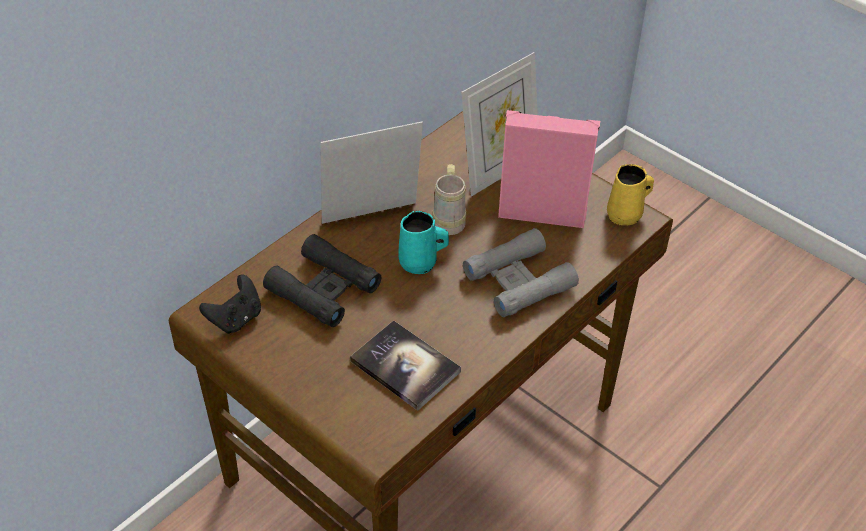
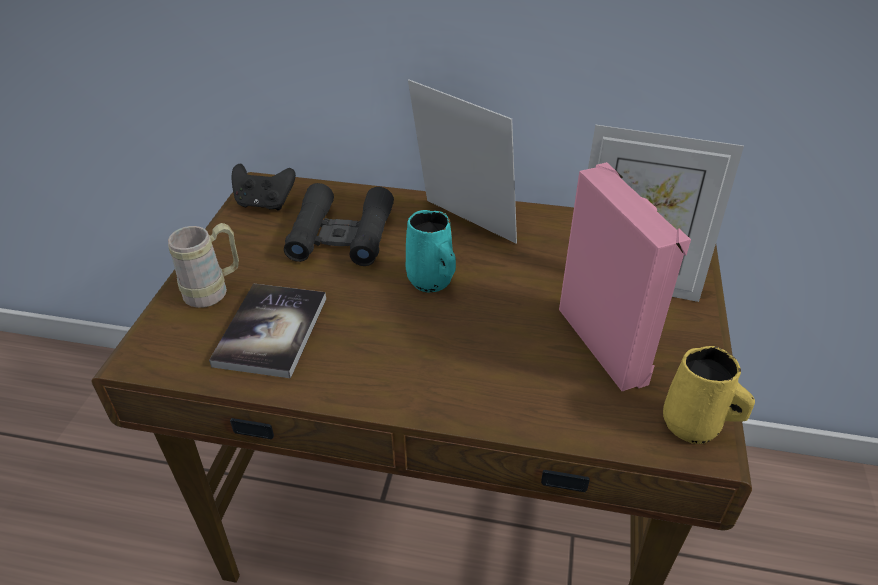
camera: 60 degrees right, 5 degrees down
beige mug [432,164,466,235] -> beige mug moved to [168,223,239,308]
grey binoculars [463,228,579,317] -> none

